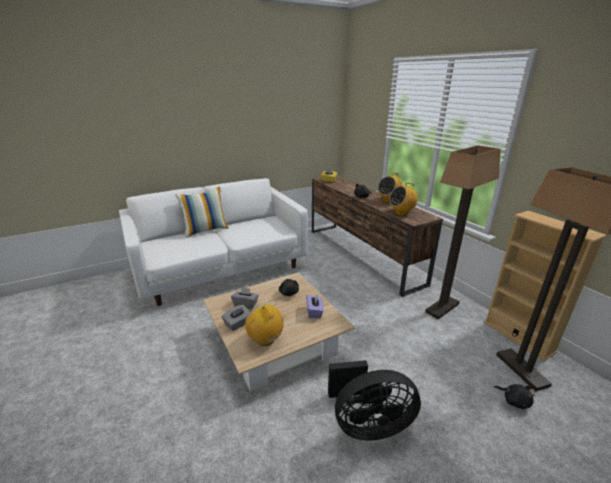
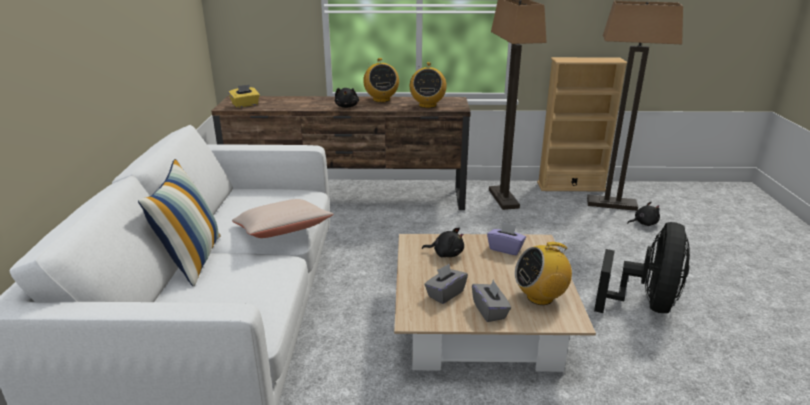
camera: 60 degrees left, 0 degrees up
none -> beige pillow [232,199,333,238]

